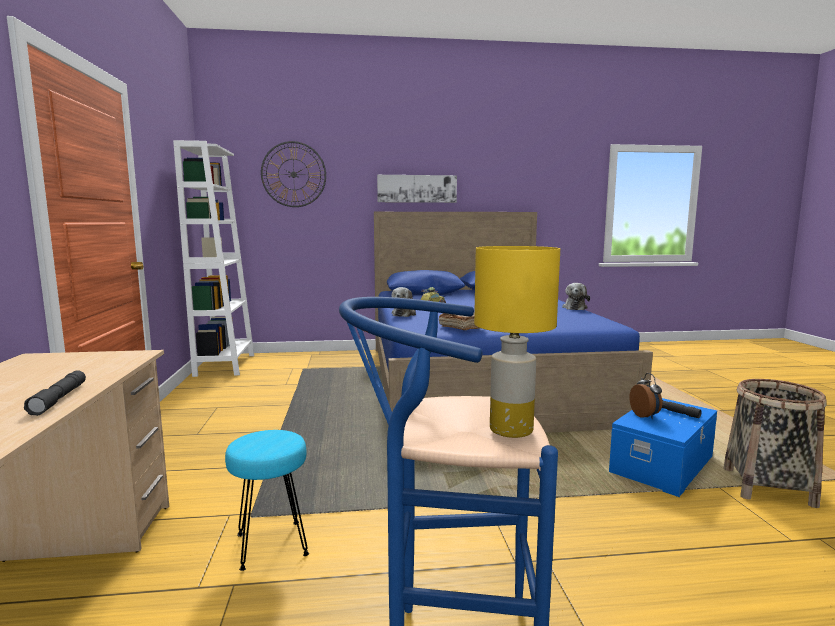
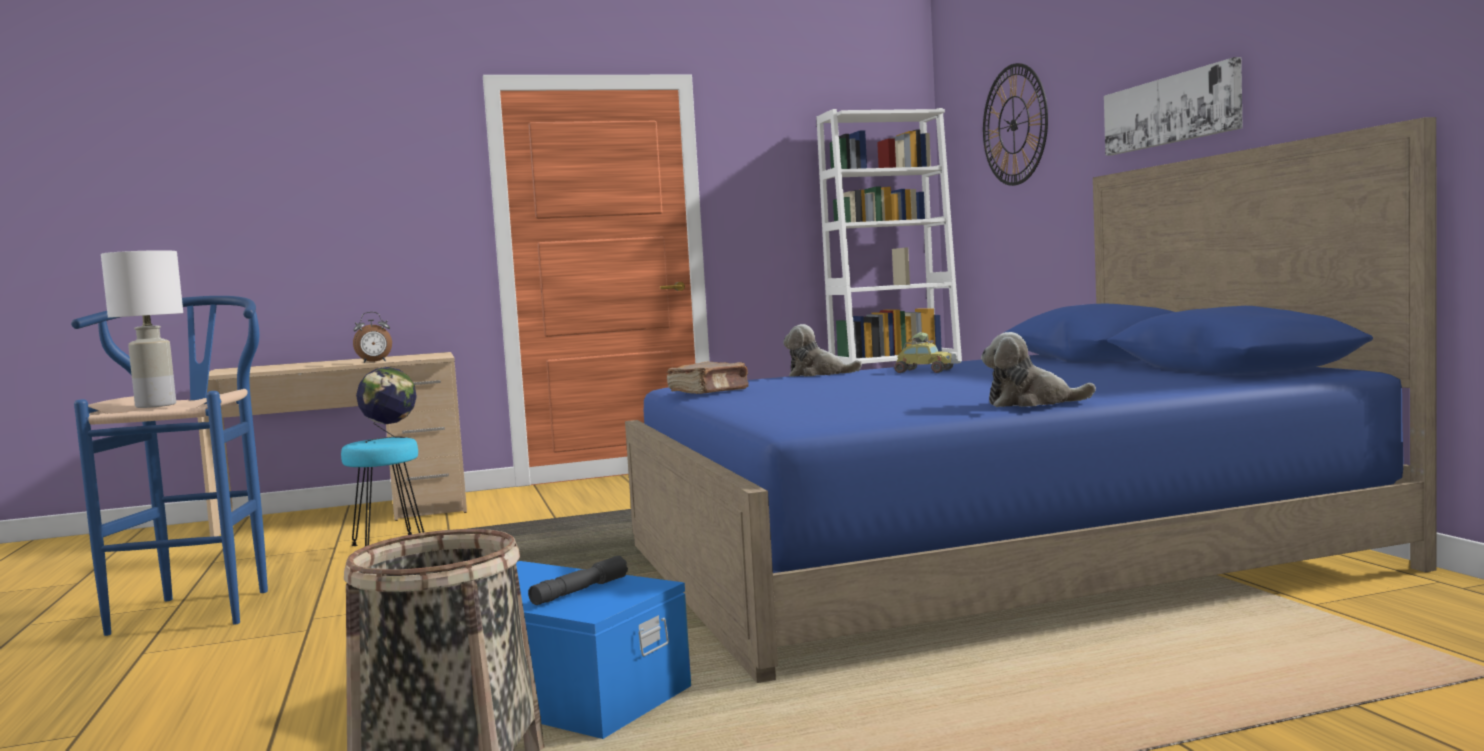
camera: 80 degrees right, 5 degrees down
grey flashlight [24,371,86,416] -> none
yellow table lamp [474,246,560,438] -> white table lamp [101,250,183,408]
alarm clock [629,373,662,419] -> alarm clock moved to [353,312,392,363]
none -> globe [356,367,417,443]

